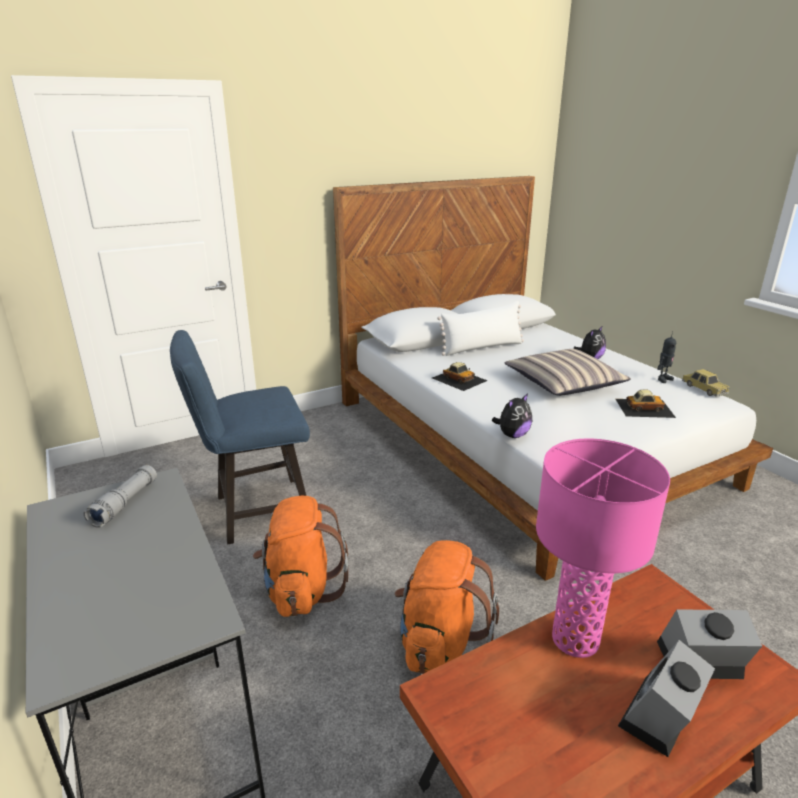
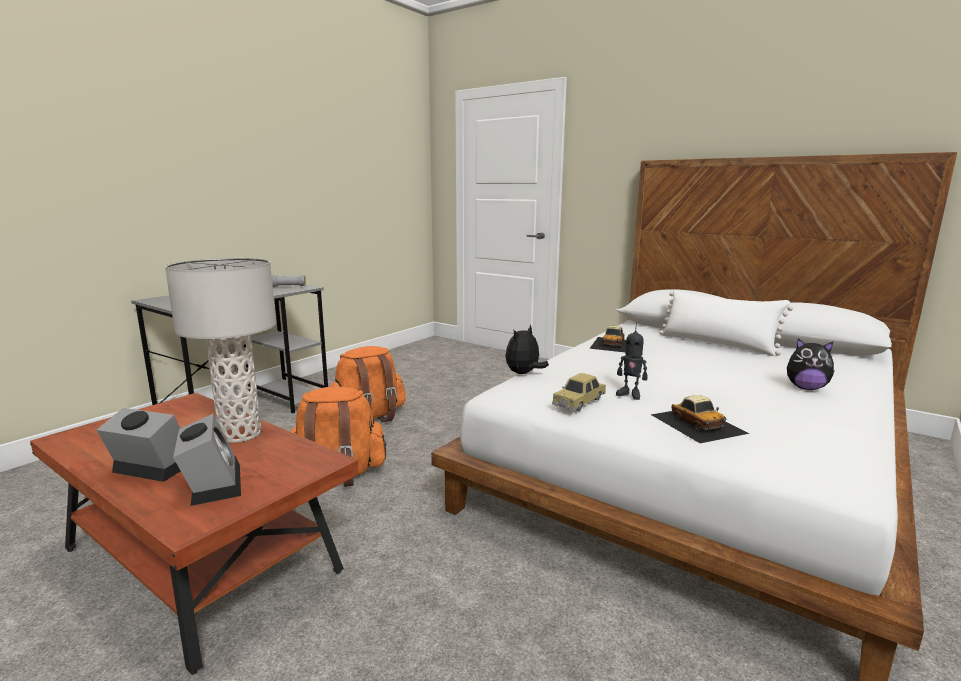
camera: 65 degrees right, 10 degrees down
blue chair [170,330,310,544] -> none
plush toy [492,393,532,438] -> plush toy turned 105 degrees clockwise [505,325,549,374]
pillow [505,349,631,396] -> none
pink table lamp [536,438,670,658] -> white table lamp [165,258,276,443]
toy robot [657,331,676,383] -> toy robot moved to [616,323,647,400]
toy car [682,369,730,397] -> toy car moved to [552,373,606,411]

